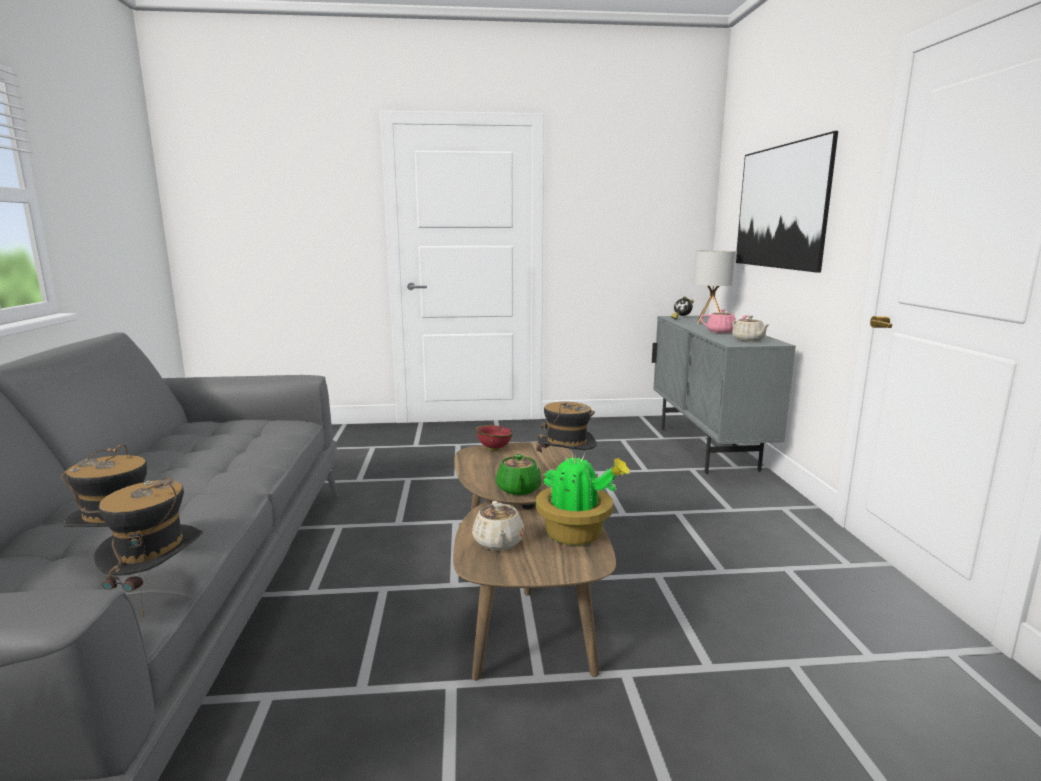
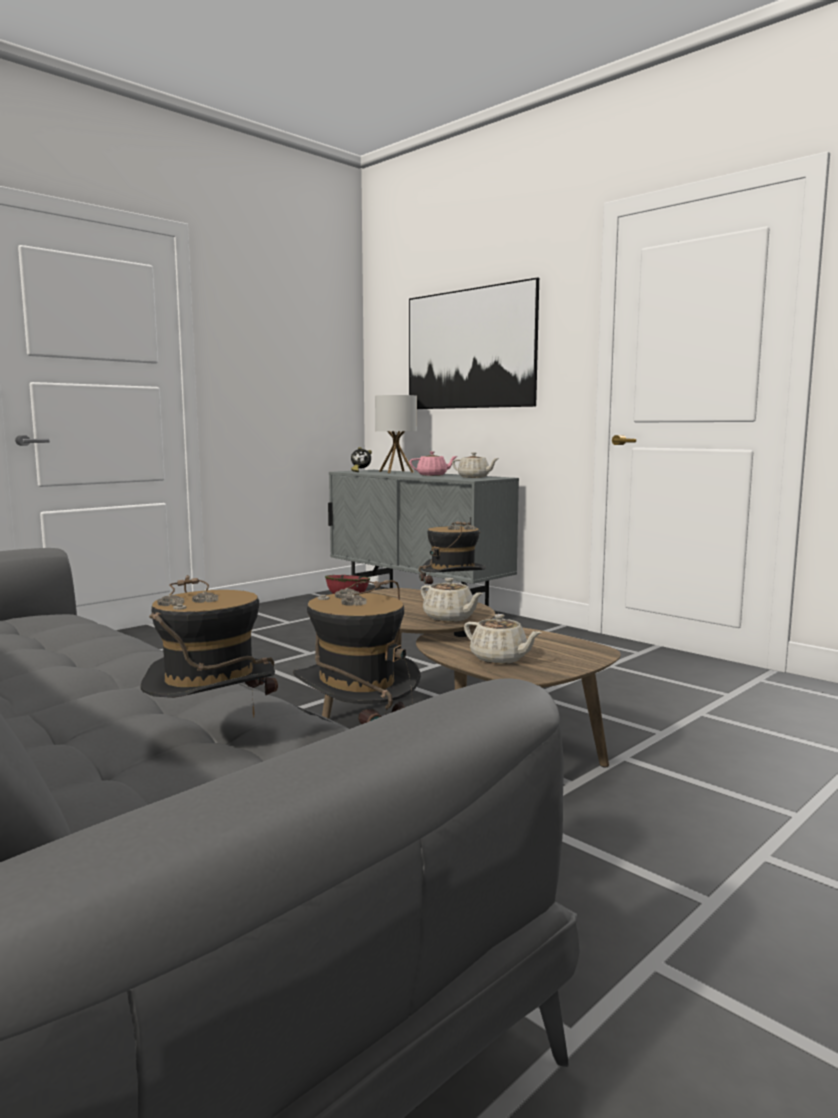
camera: 40 degrees left, 5 degrees down
green teapot [496,454,542,495] -> beige teapot [421,578,483,622]
potted plant [536,454,630,545] -> none

